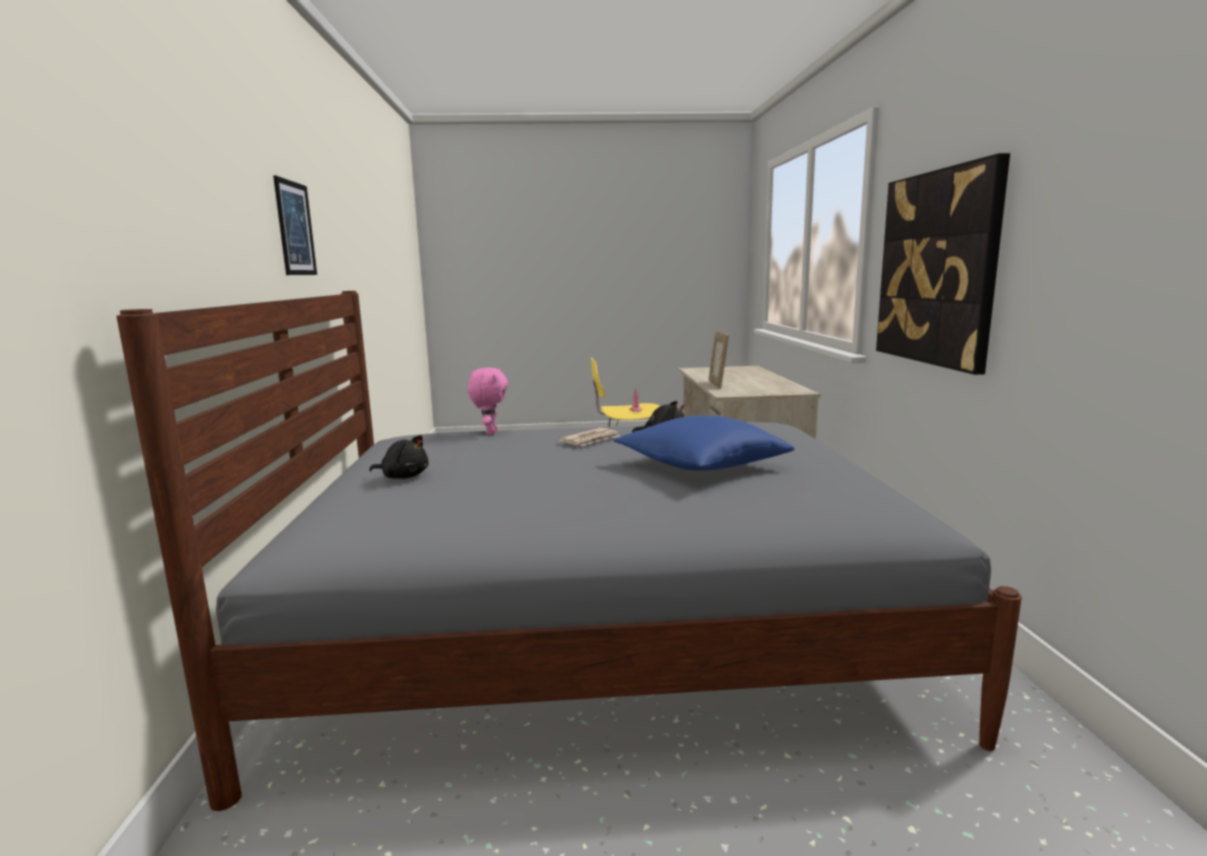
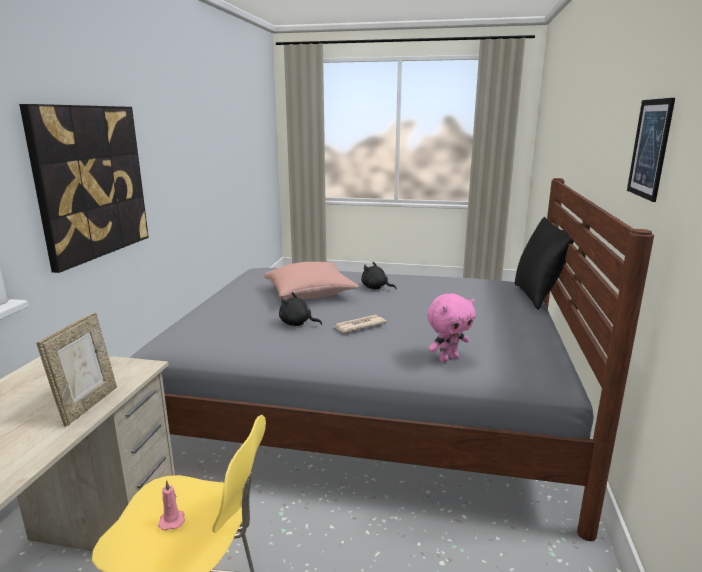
camera: 165 degrees left, 5 degrees up
black plush toy [369,435,429,479] -> black plush toy moved to [361,262,397,290]
pink plush toy [468,368,508,435] -> pink plush toy turned 135 degrees counterclockwise [427,294,476,362]
blue pillow [614,415,795,471] -> pink pillow [263,262,359,299]
none -> black pillow [515,217,574,310]

